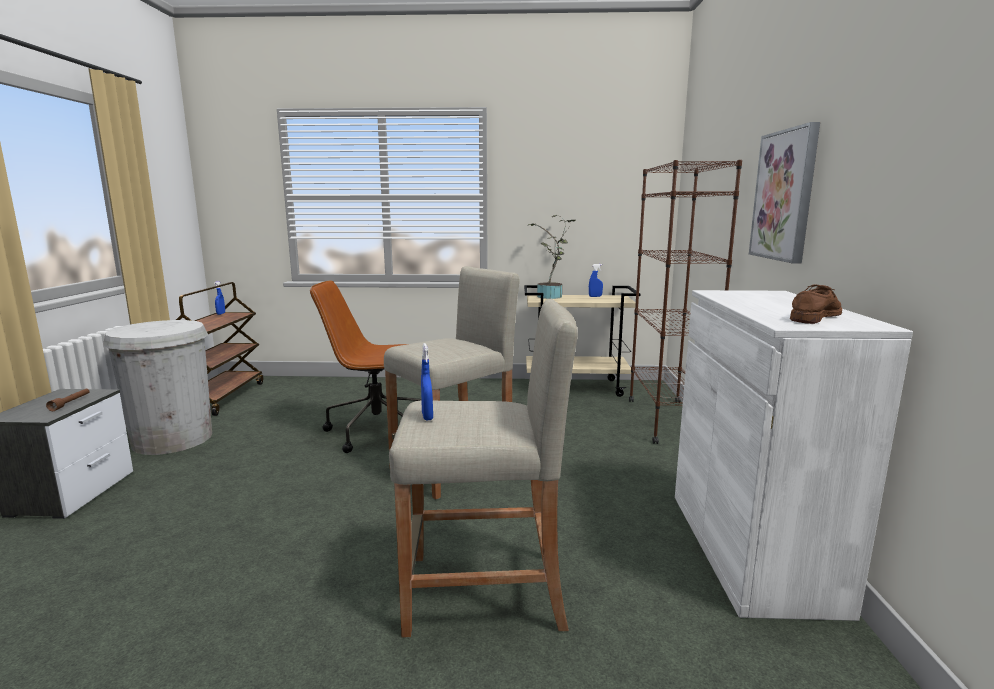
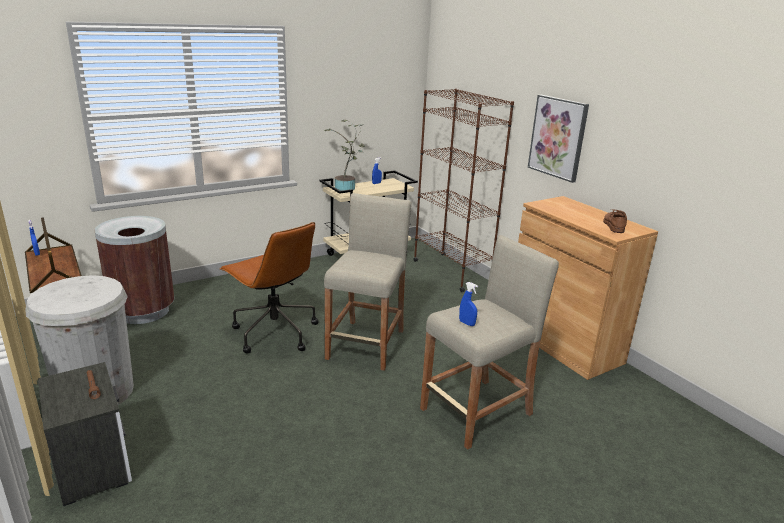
camera: 35 degrees left, 10 degrees up
brown office chair [310,280,421,453] -> brown office chair turned 105 degrees counterclockwise [220,222,318,354]
white cabinet [675,290,913,621] -> brown cabinet [518,196,658,380]
none -> brown trash can [94,216,174,324]

